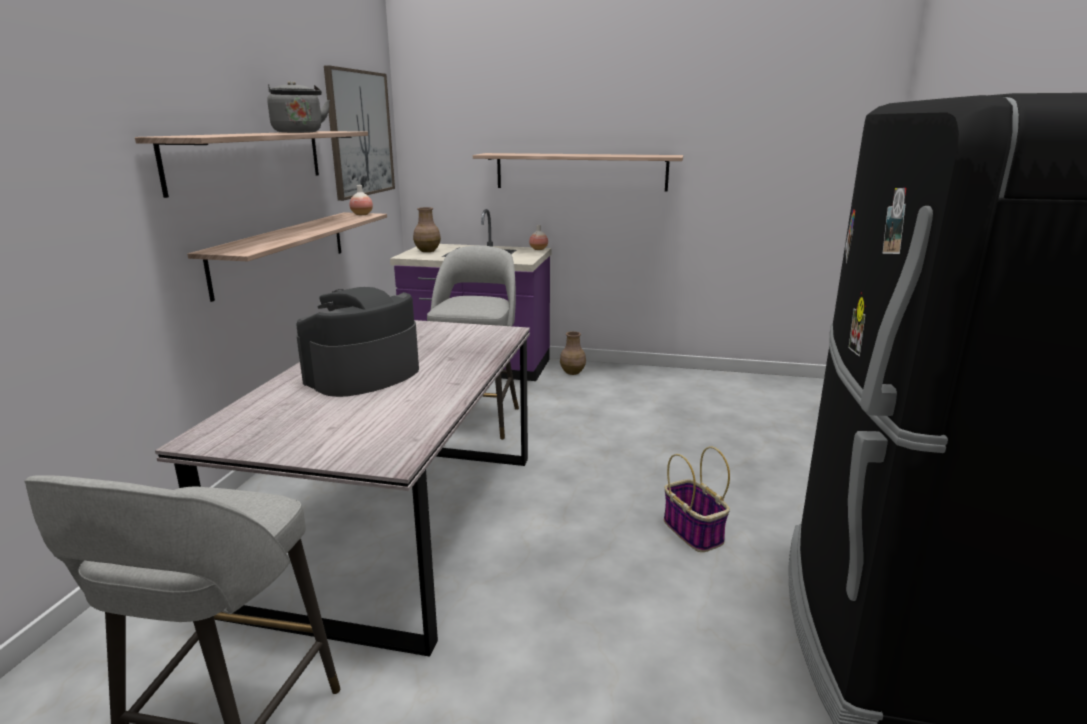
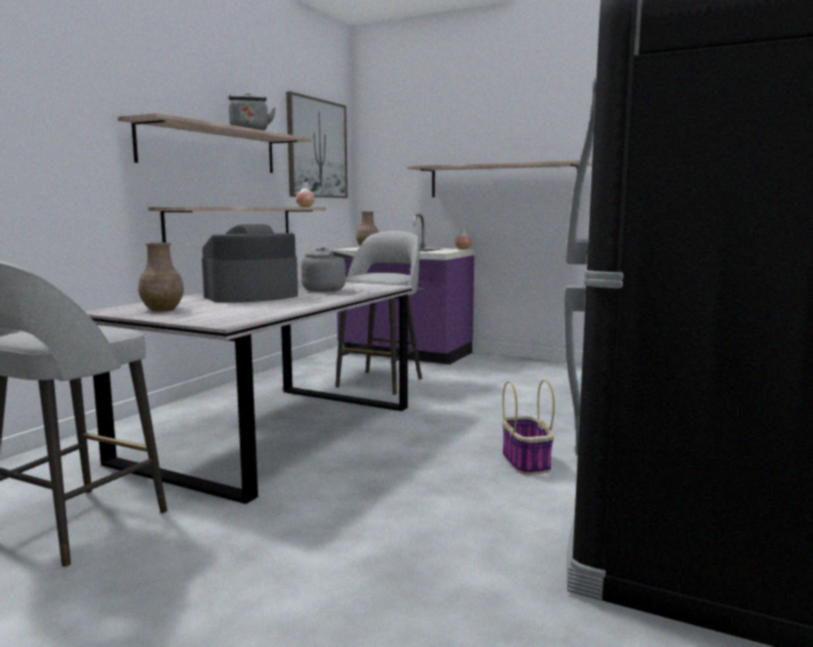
camera: 15 degrees right, 10 degrees down
brown vase [560,331,586,375] -> brown vase moved to [138,243,184,312]
none -> grey kettle [301,247,353,292]

